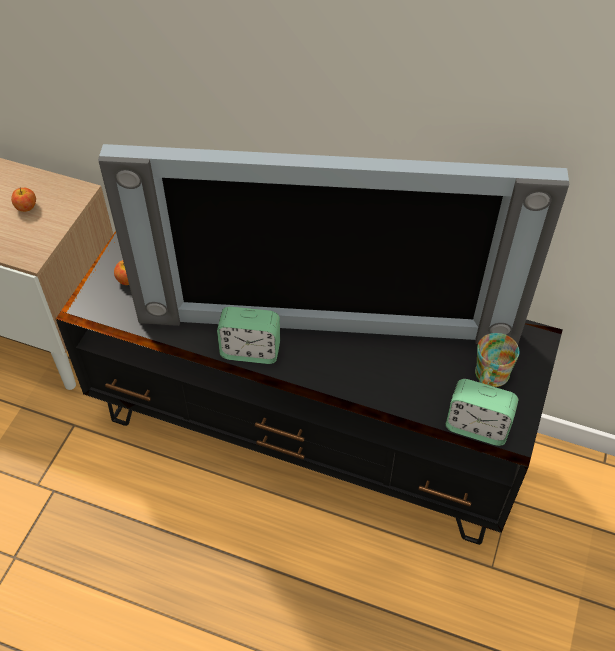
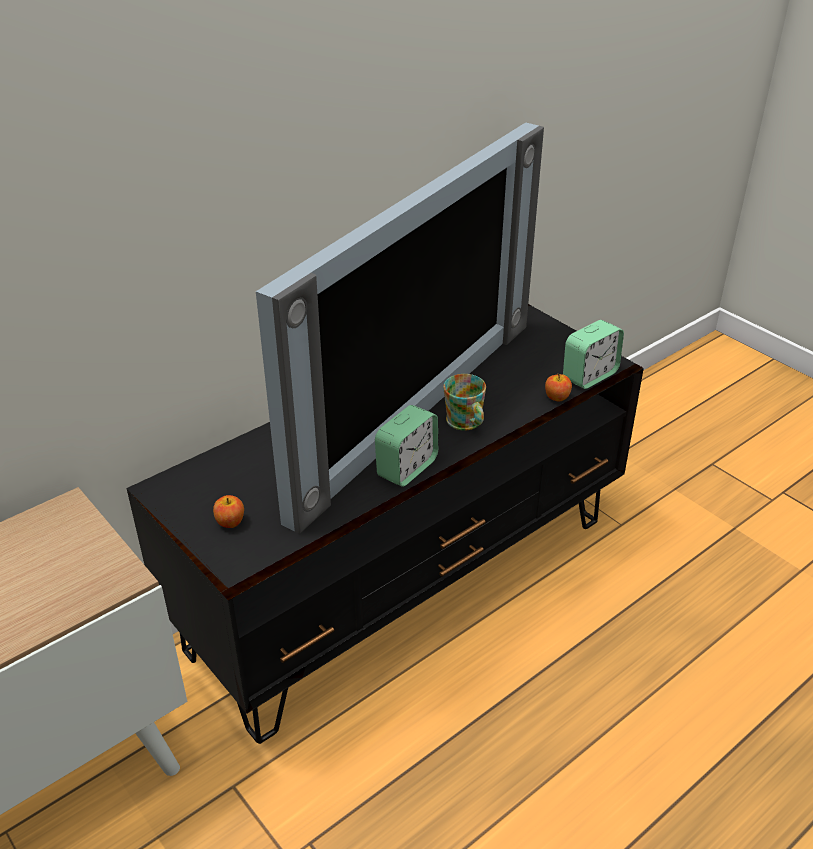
camera: 60 degrees left, 15 degrees down
apple [11,187,36,212] -> apple moved to [545,373,572,402]
mug [475,333,519,387] -> mug moved to [443,374,486,431]

